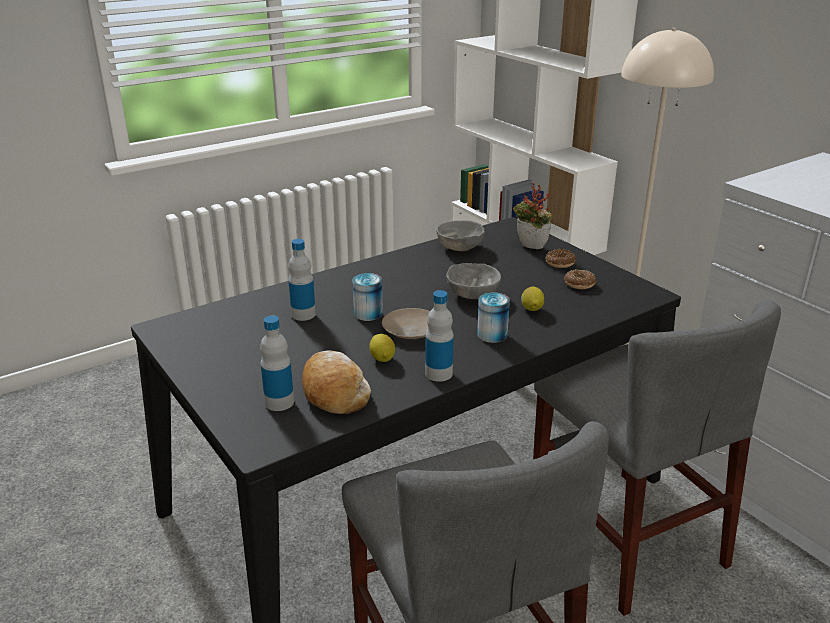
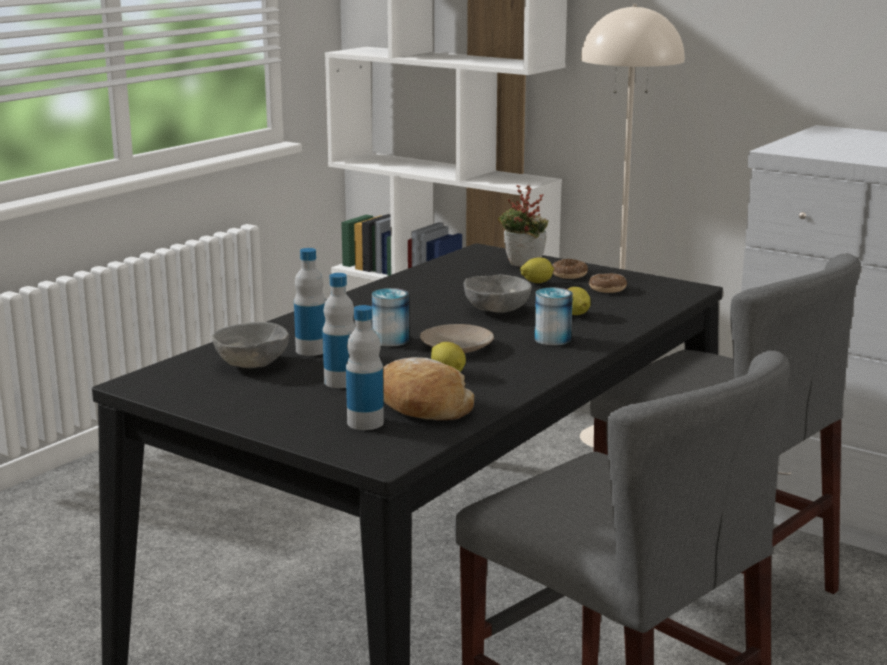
camera: 20 degrees left, 10 degrees down
bottle [425,290,454,382] -> bottle moved to [322,273,355,388]
grey bowl [436,220,485,251] -> grey bowl moved to [211,322,289,368]
none -> lemon [520,257,554,283]

